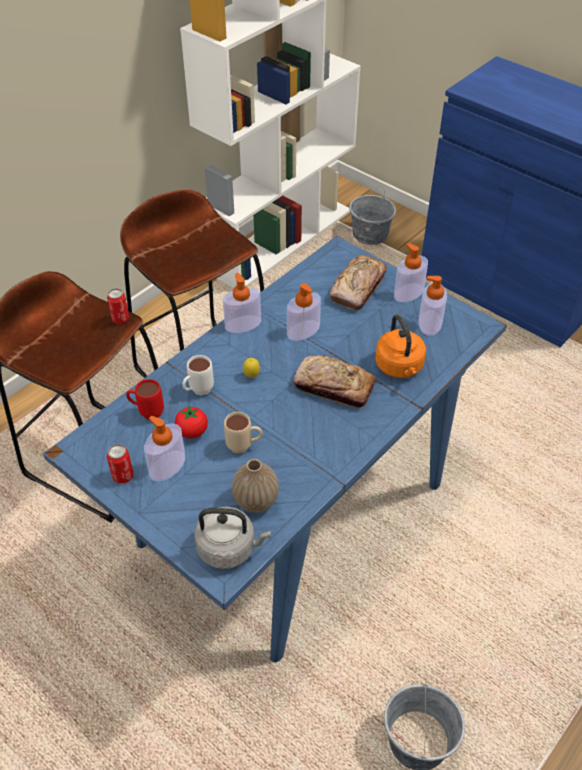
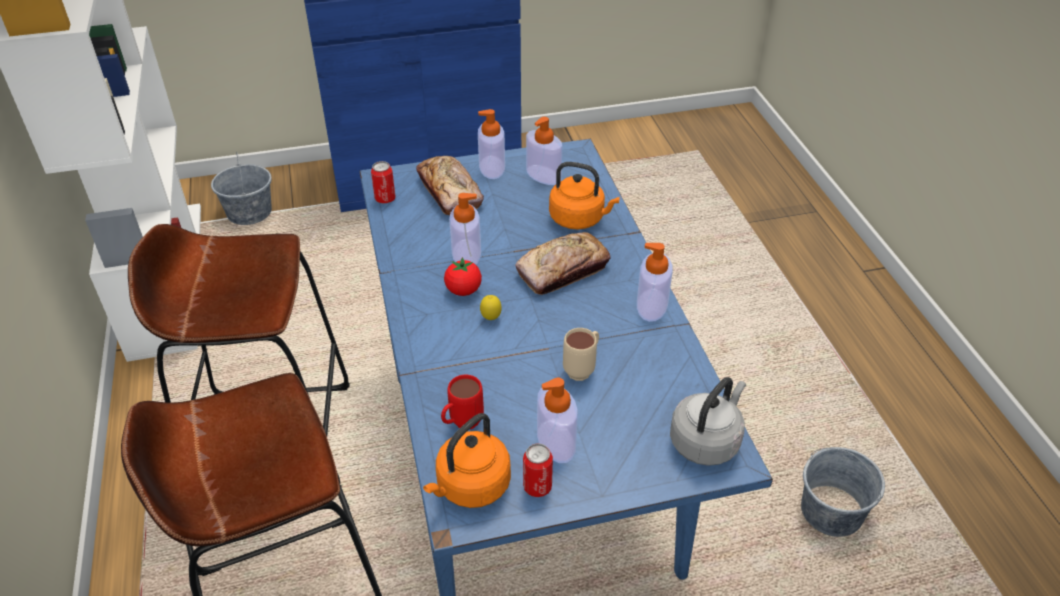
camera: 55 degrees left, 5 degrees down
can [107,288,129,324] -> can moved to [371,161,395,203]
tomato [175,405,208,438] -> tomato moved to [444,257,482,296]
white mug [182,355,214,395] -> none
soap dispenser [223,273,261,333] -> soap dispenser moved to [637,243,673,322]
vase [232,459,279,513] -> none
none -> orange kettle [423,413,511,508]

